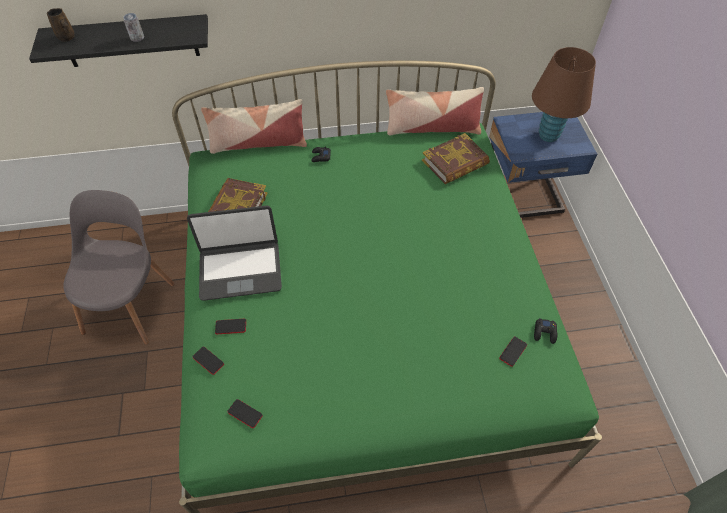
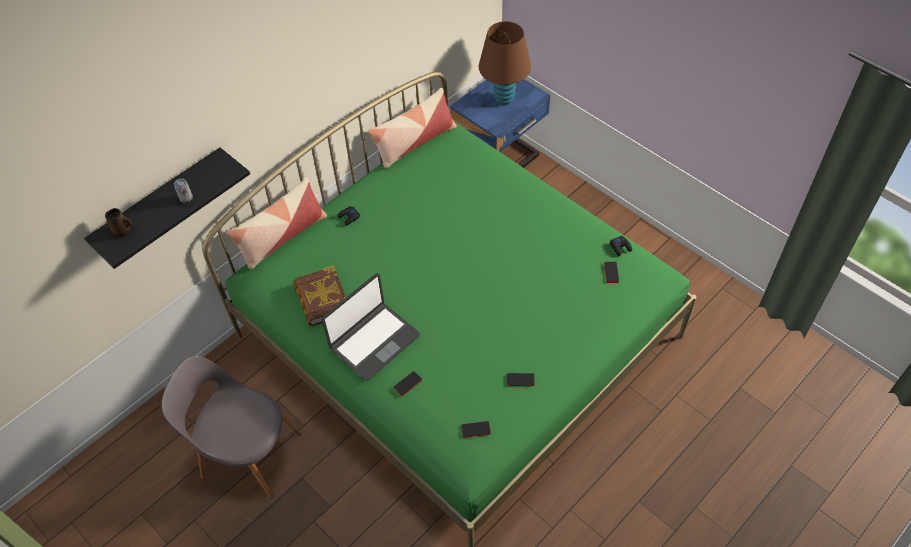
camera: 35 degrees left, 0 degrees up
grey chair [63,190,175,345] -> grey chair turned 45 degrees counterclockwise [162,356,301,499]
phone [192,347,224,375] -> phone moved to [507,373,535,386]
book [422,133,490,184] -> none

